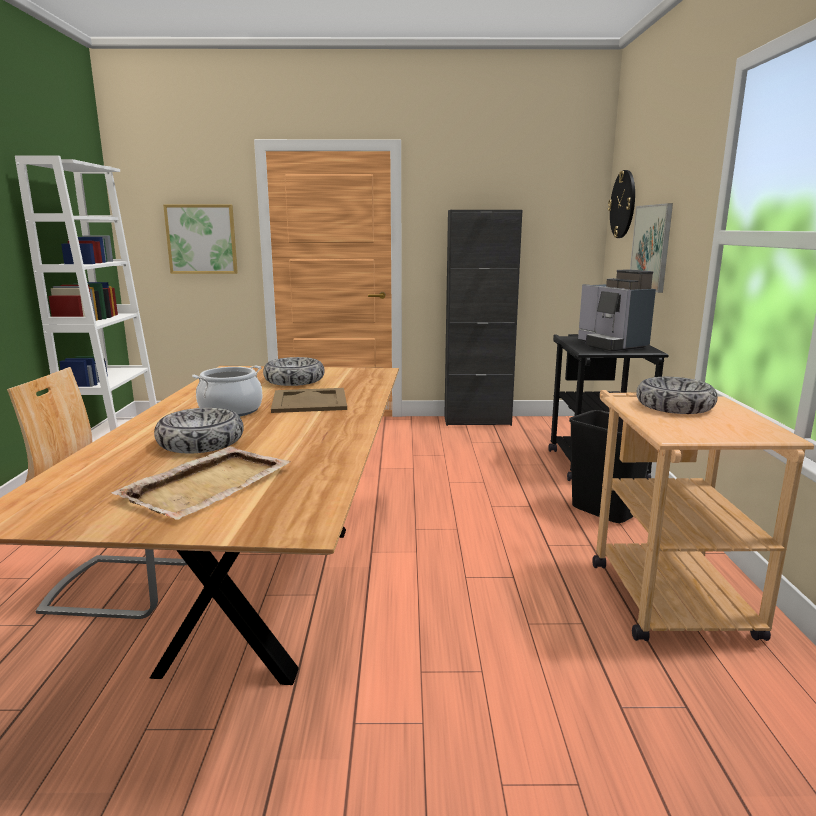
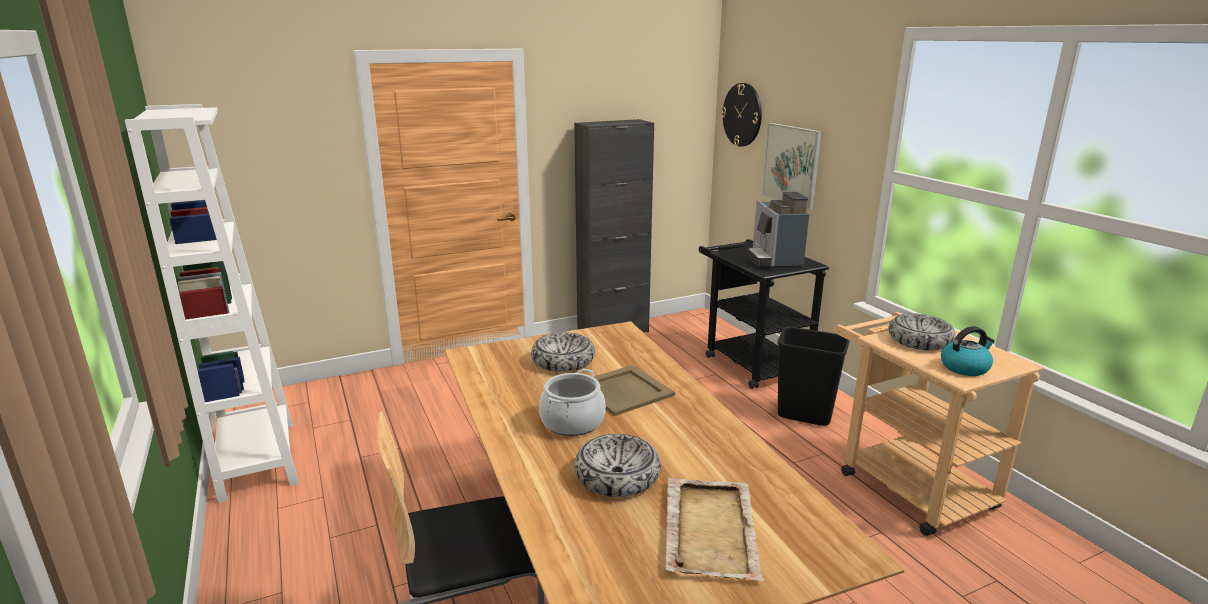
camera: 25 degrees left, 5 degrees up
picture [163,205,238,274] -> none
coffee machine [578,269,656,352] -> coffee machine turned 45 degrees clockwise [748,192,809,268]
none -> kettle [941,326,995,376]

